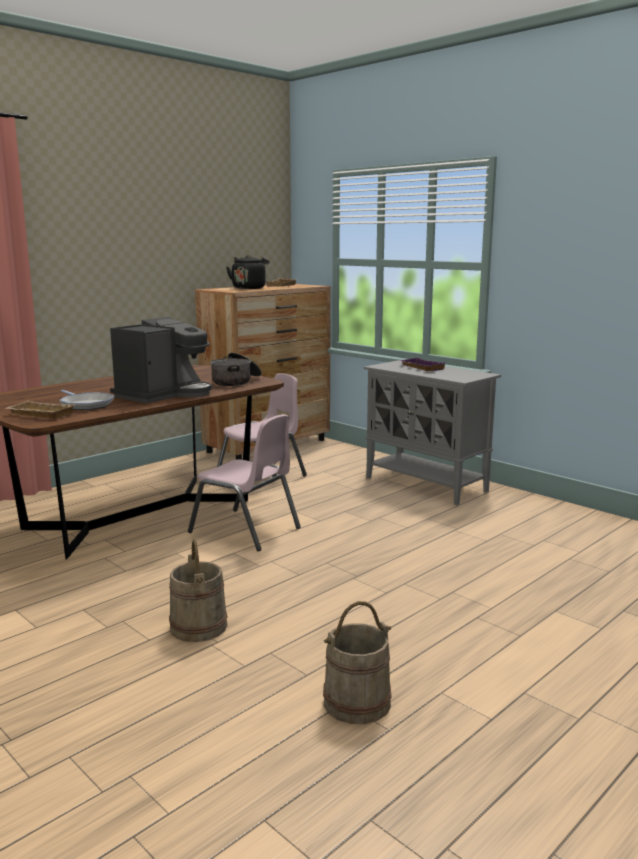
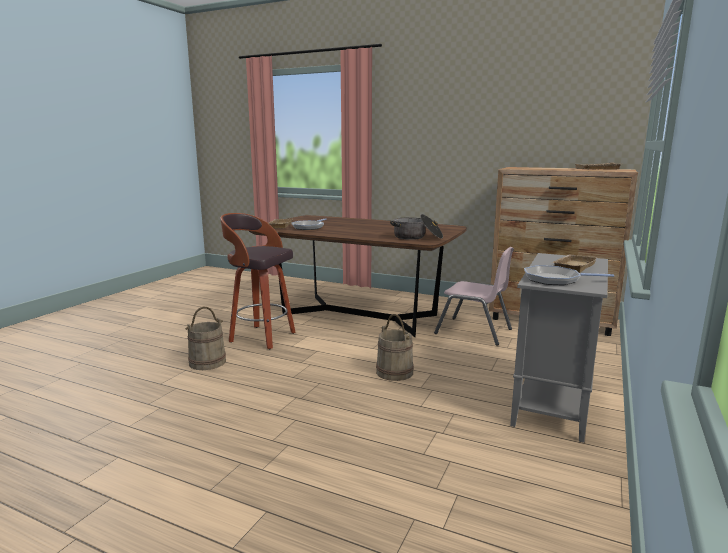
camera: 70 degrees right, 0 degrees up
coffee machine [110,317,212,403] -> none
pink chair [188,414,301,551] -> none
black kettle [226,255,269,289] -> none
beige bucket [323,601,392,724] -> beige bucket moved to [376,314,414,381]
purple tray [399,358,445,371] -> beige tray [553,255,597,273]
none -> stool [220,213,296,349]
none -> frying pan [524,265,614,285]

